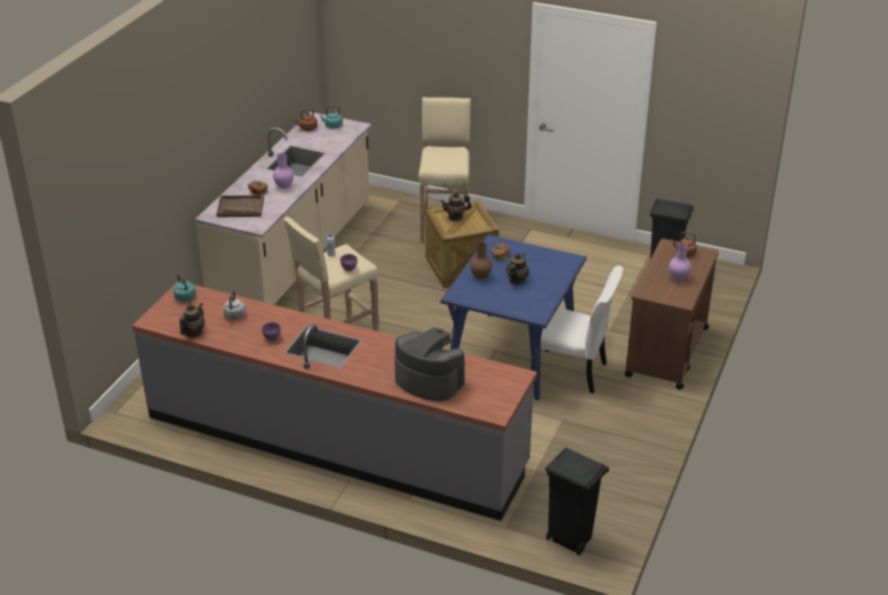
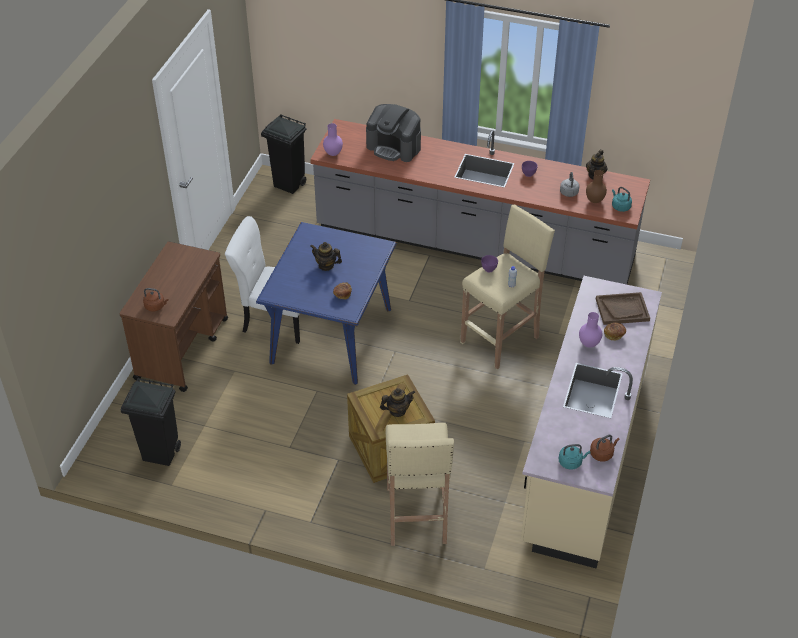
camera: 175 degrees right, 10 degrees up
brown vase [470,242,492,279] -> brown vase moved to [586,170,607,203]
teapot [506,252,529,284] -> teapot turned 90 degrees clockwise [310,242,342,271]
purple vase [669,243,691,281] -> purple vase moved to [323,123,343,156]

